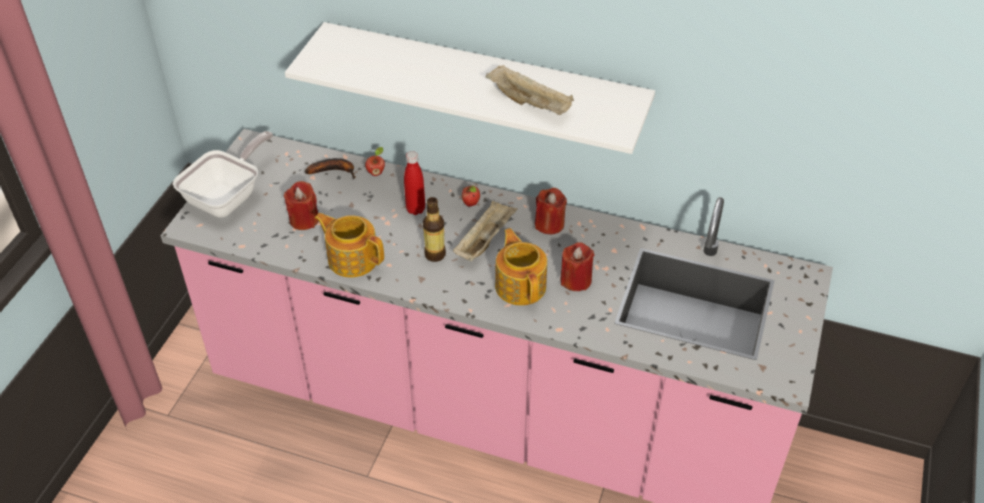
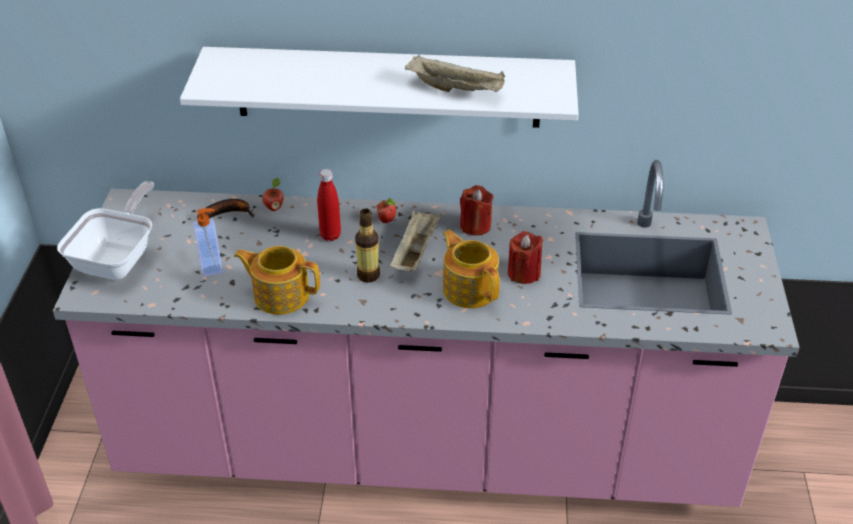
camera: 15 degrees left, 5 degrees down
red candle [284,181,318,230] -> soap dispenser [194,208,223,277]

